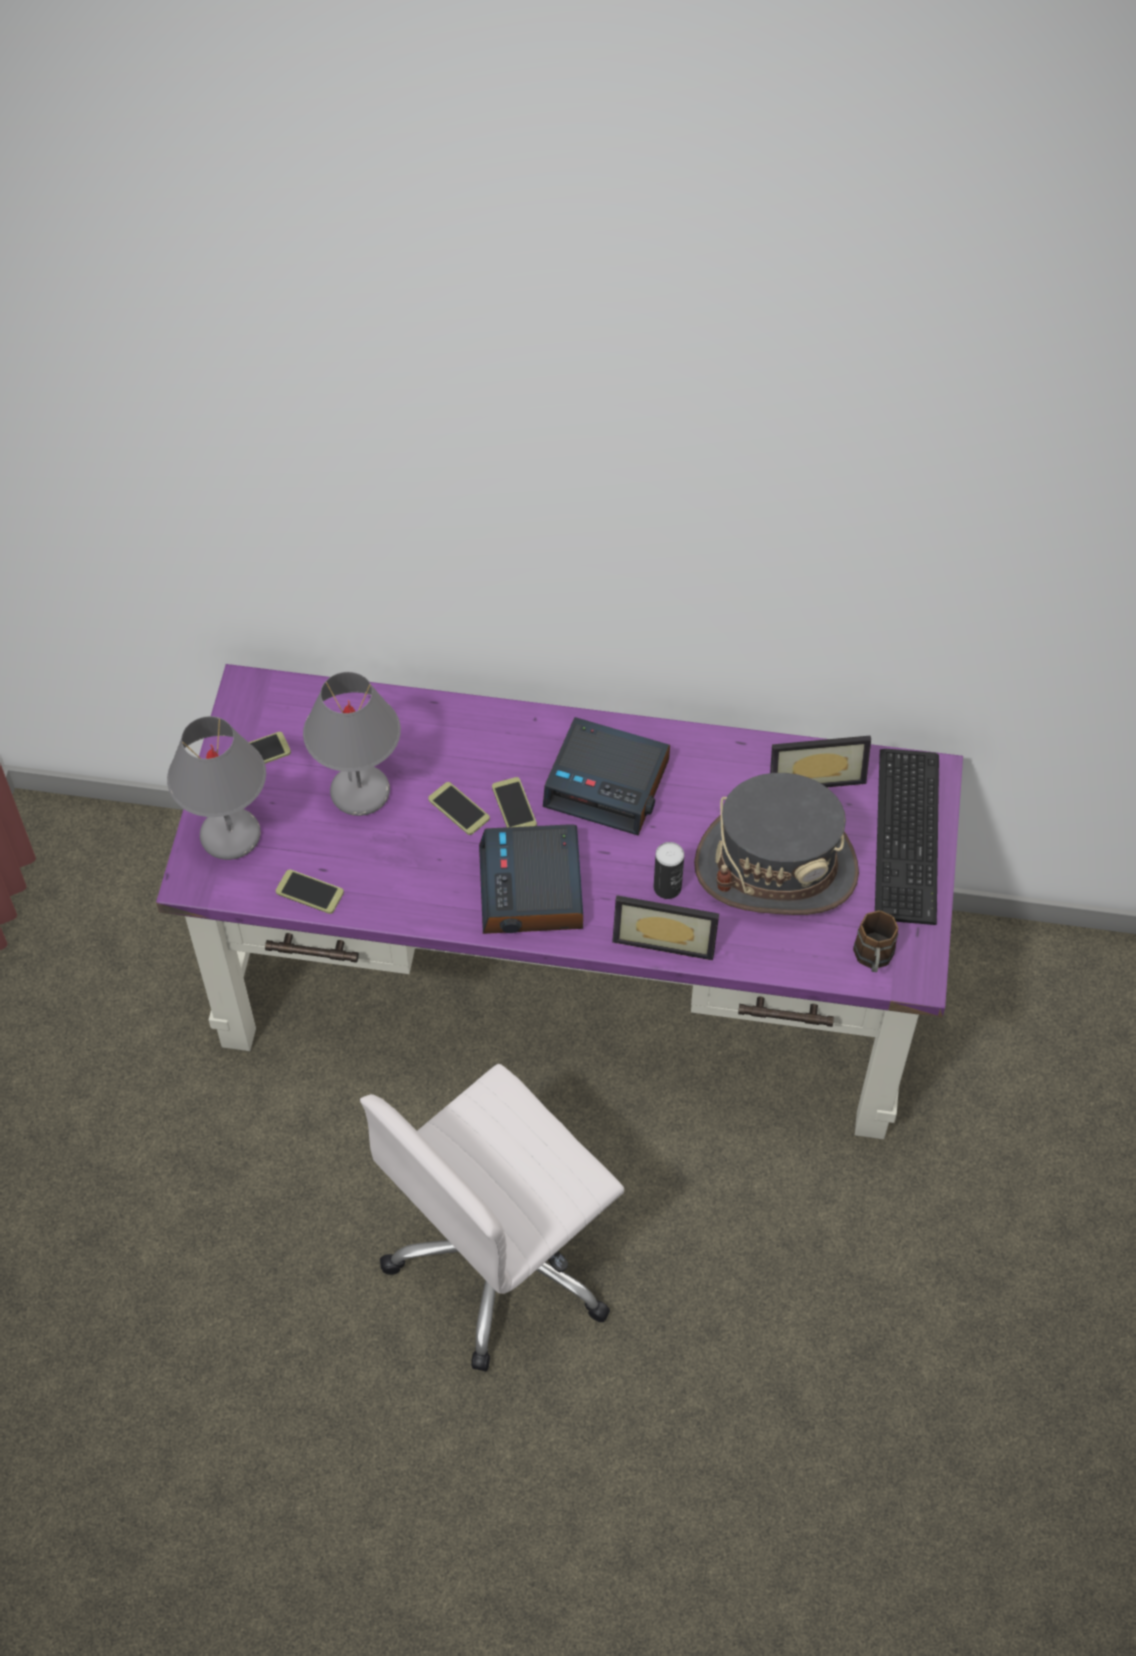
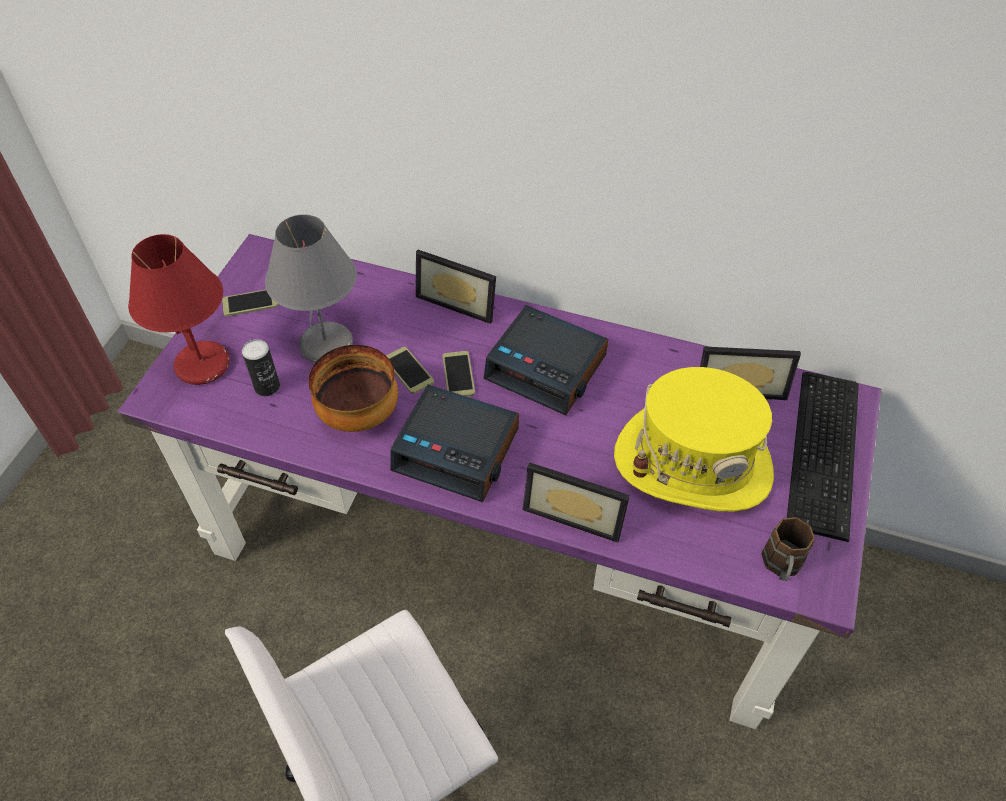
camera: 10 degrees right, 5 degrees down
grey table lamp [167,716,266,860] -> red table lamp [128,234,230,385]
phone [276,869,344,914] -> none
alarm clock [479,824,583,934] -> alarm clock turned 75 degrees counterclockwise [391,385,519,502]
can [654,842,684,899] -> can moved to [242,339,280,396]
grey hat [694,773,859,915] -> yellow hat [614,367,774,512]
none -> bowl [309,345,398,432]
none -> picture frame [415,250,496,324]

